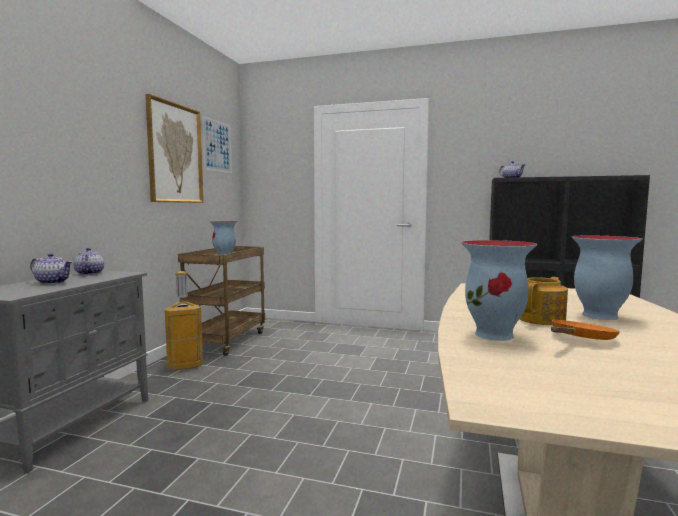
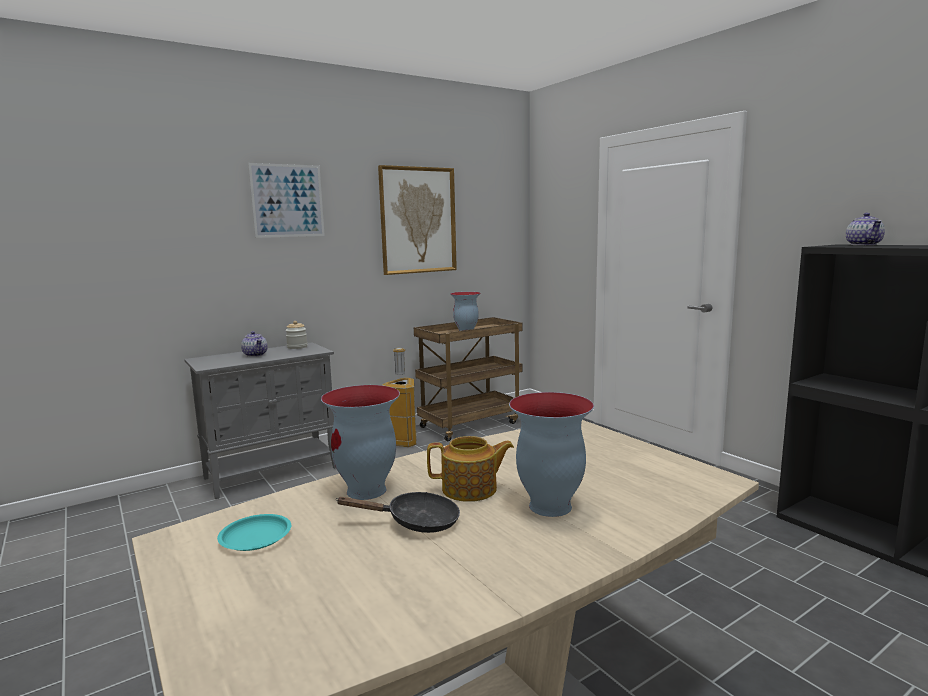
camera: 40 degrees right, 5 degrees up
teapot [74,248,104,275] -> jar [285,321,307,349]
picture [202,116,232,173] -> picture moved to [248,163,325,238]
orange frying pan [551,320,620,340] -> black frying pan [336,492,460,533]
none -> turquoise plate [217,514,291,551]

